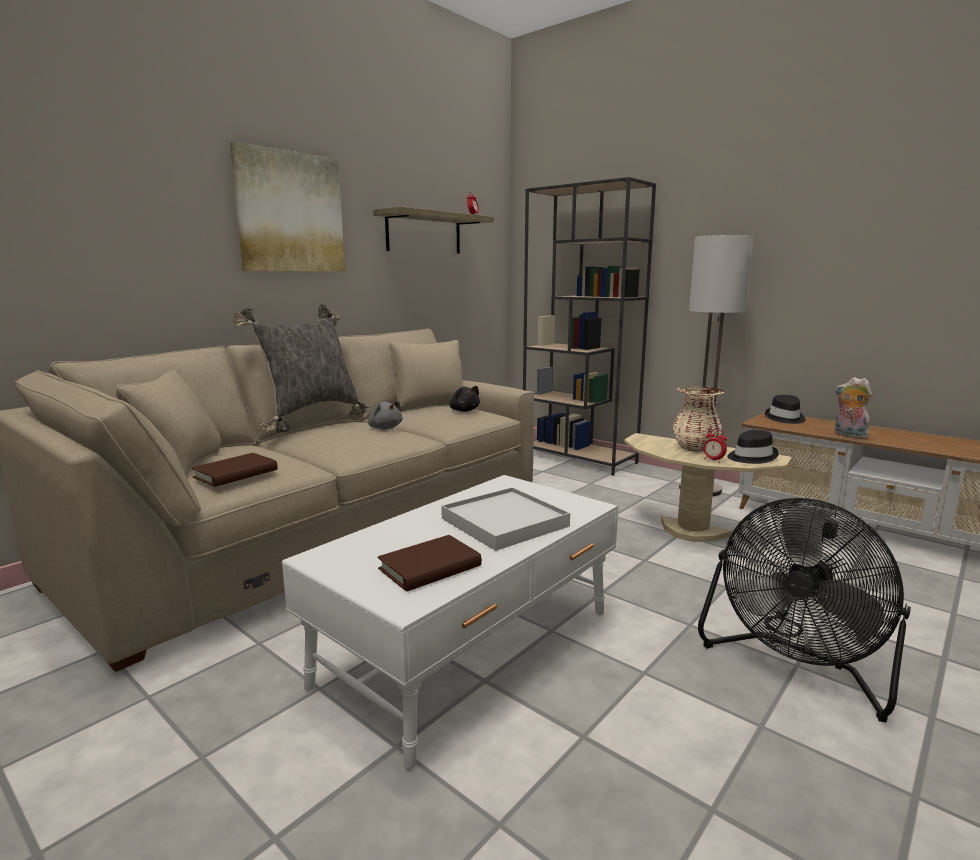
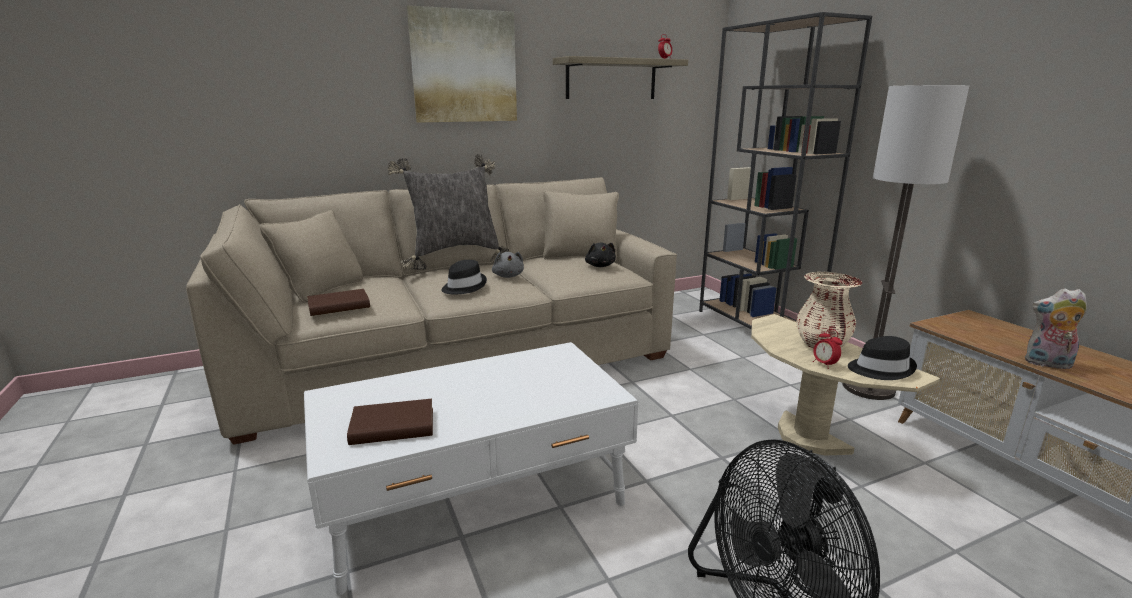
camera: 25 degrees right, 5 degrees up
white tray [441,487,570,551] -> none
black hat [765,395,806,424] -> black hat moved to [441,260,487,294]
plush toy [835,377,872,439] -> plush toy turned 60 degrees counterclockwise [1025,289,1087,369]

